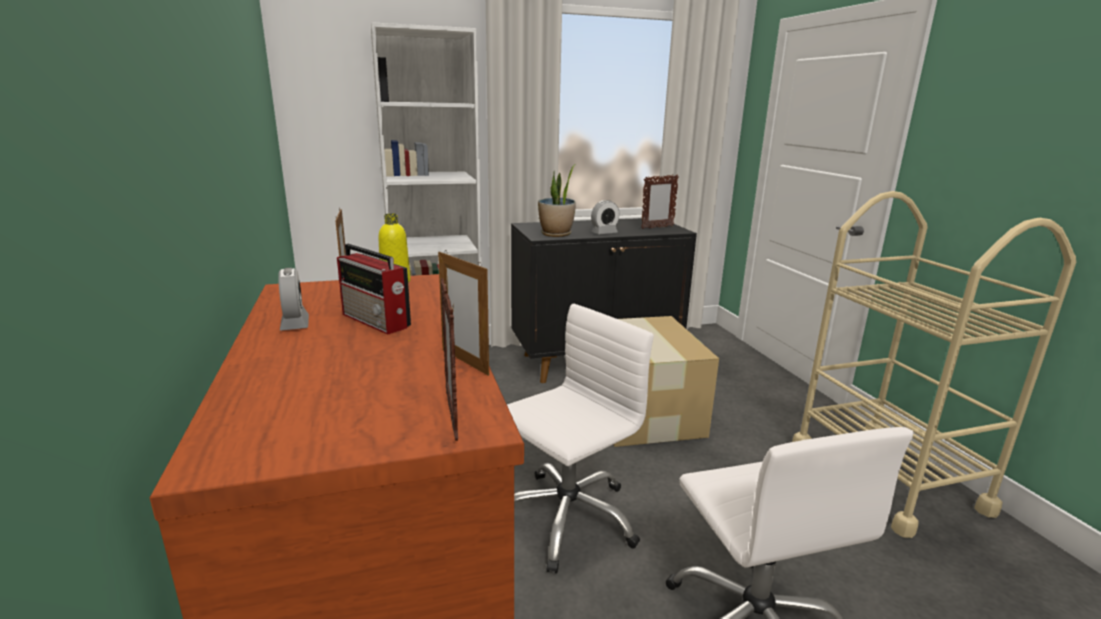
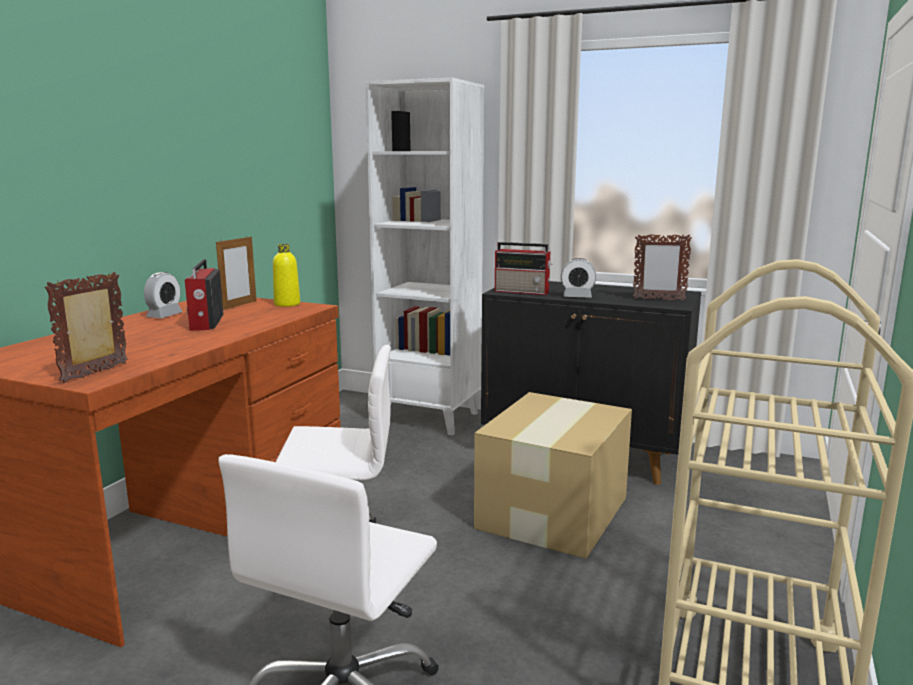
camera: 40 degrees right, 5 degrees down
picture frame [438,252,489,376] -> none
potted plant [538,164,576,237] -> radio [495,242,552,295]

